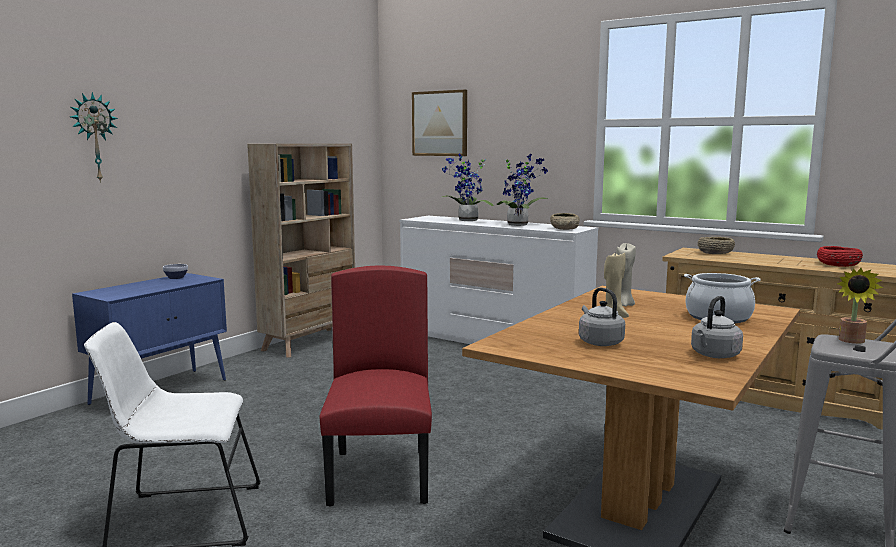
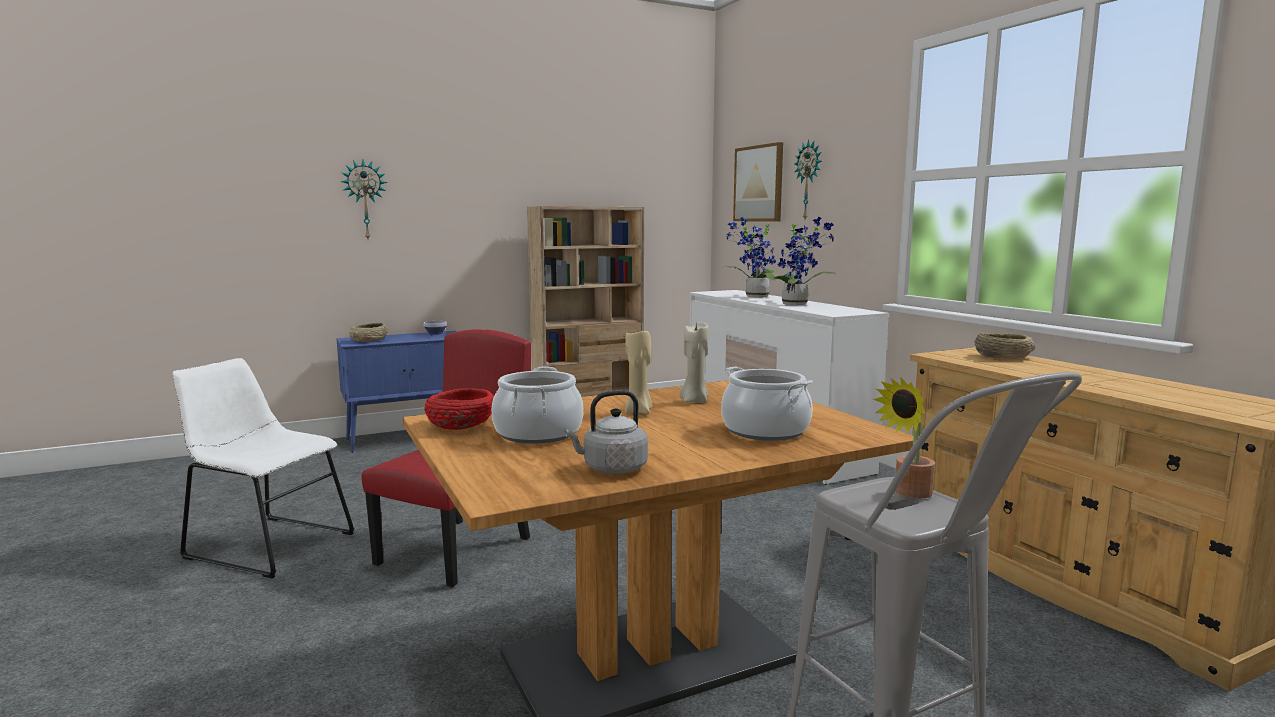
camera: 30 degrees right, 0 degrees up
beige bowl [550,213,580,230] -> beige bowl moved to [349,323,388,342]
grey kettle [579,287,625,346] -> cooking pot [491,367,583,444]
red bowl [817,246,863,267] -> red bowl moved to [424,388,494,430]
none -> wall clock [794,139,822,220]

